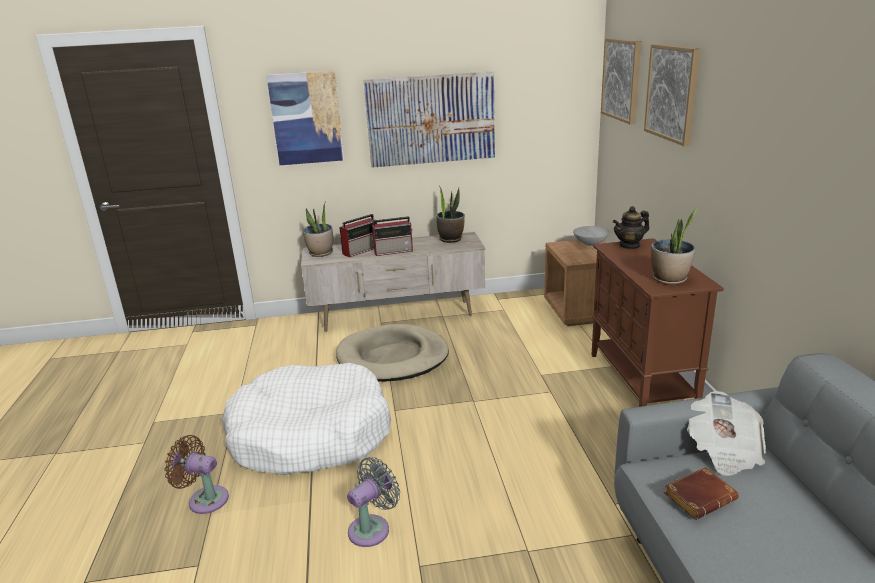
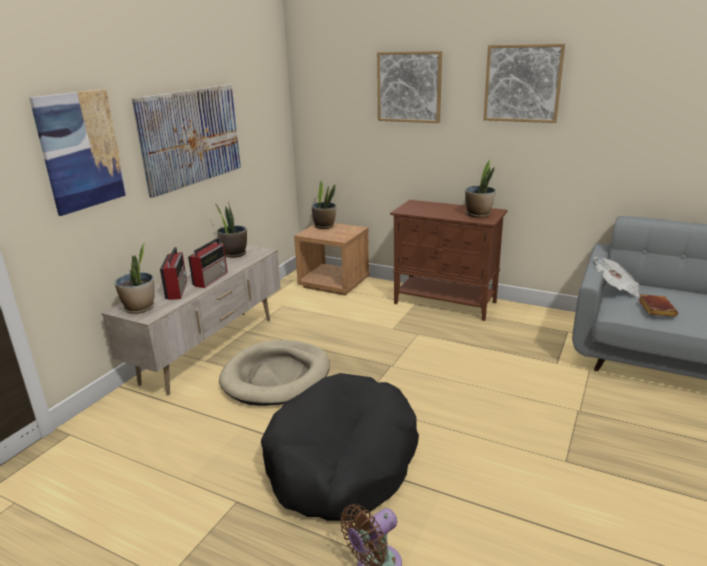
camera: 55 degrees left, 0 degrees up
white dog bed [222,363,391,475] -> black dog bed [261,373,419,521]
grey fan [347,457,400,547] -> none
grey bowl [573,226,610,246] -> potted plant [312,180,336,229]
picture [601,38,641,124] -> picture moved to [484,44,565,123]
teapot [613,206,649,249] -> none

